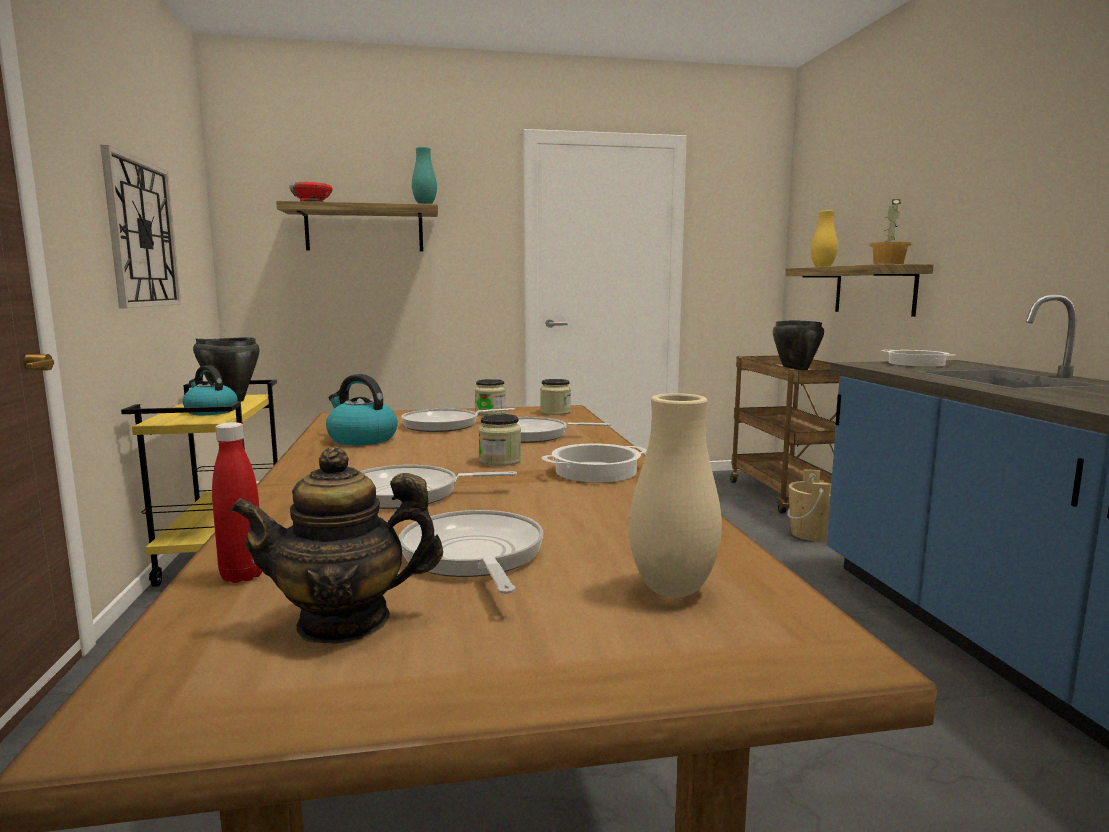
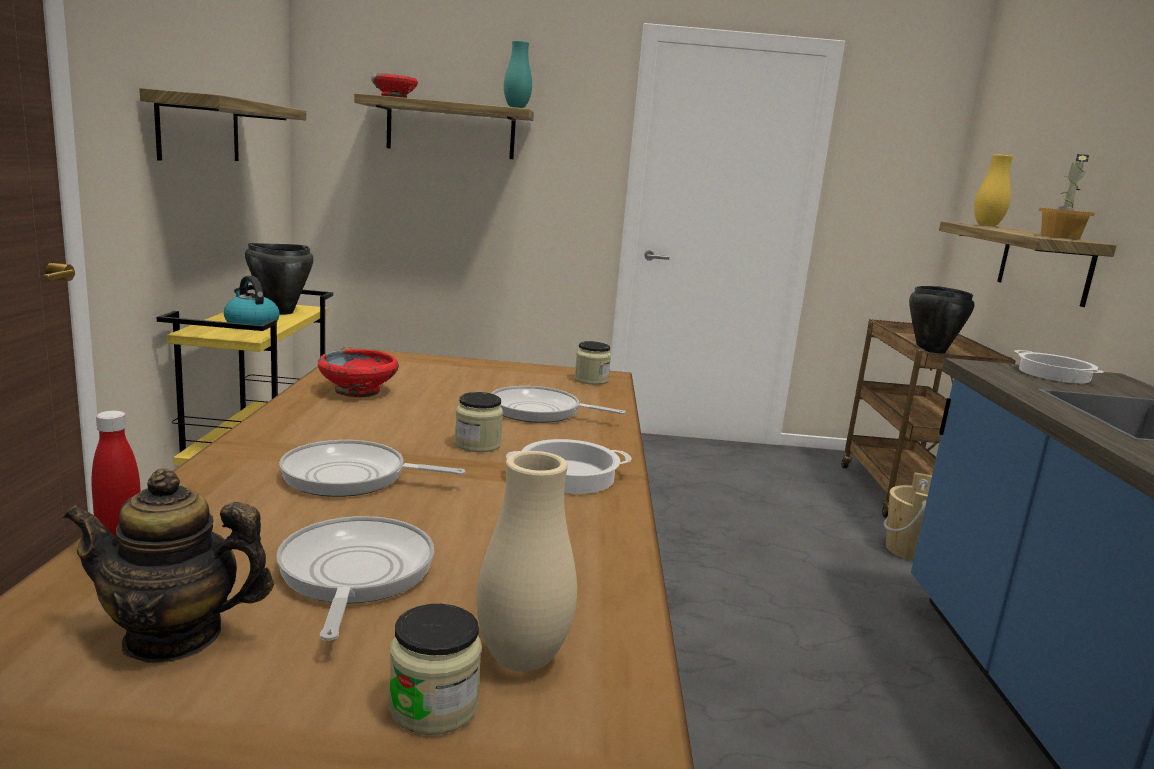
camera: 10 degrees right, 5 degrees up
wall clock [100,145,181,308] -> shelf [139,88,306,161]
kettle [326,374,398,445] -> red bowl [318,349,399,398]
frying pan [401,408,515,432] -> none
jar [475,379,506,416] -> jar moved to [389,604,482,735]

